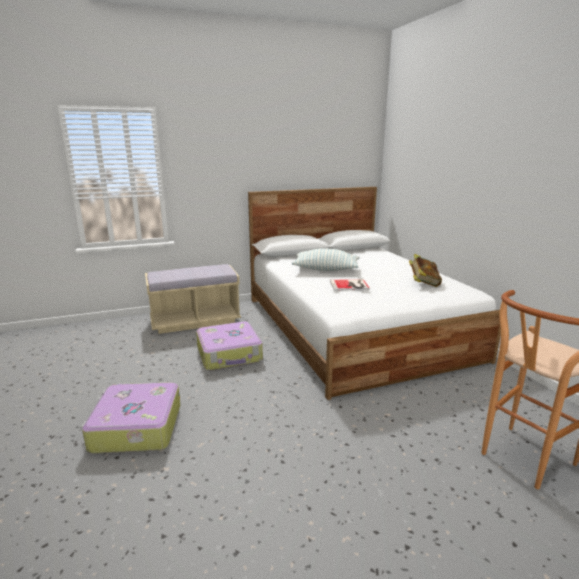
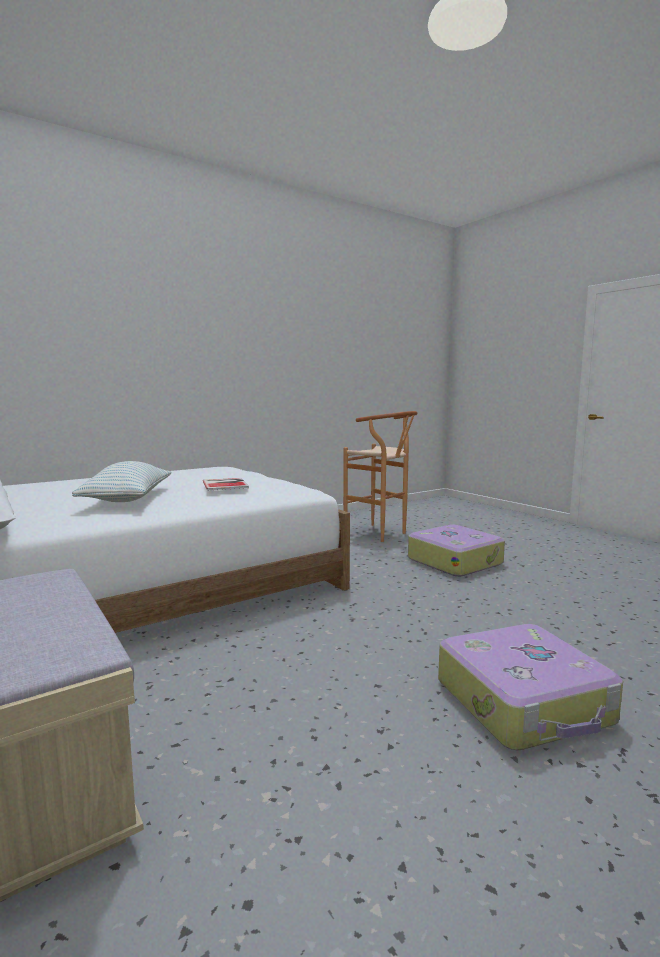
camera: 105 degrees left, 10 degrees down
suitcase [196,321,263,371] -> suitcase moved to [408,524,505,577]
book [409,254,442,287] -> none

